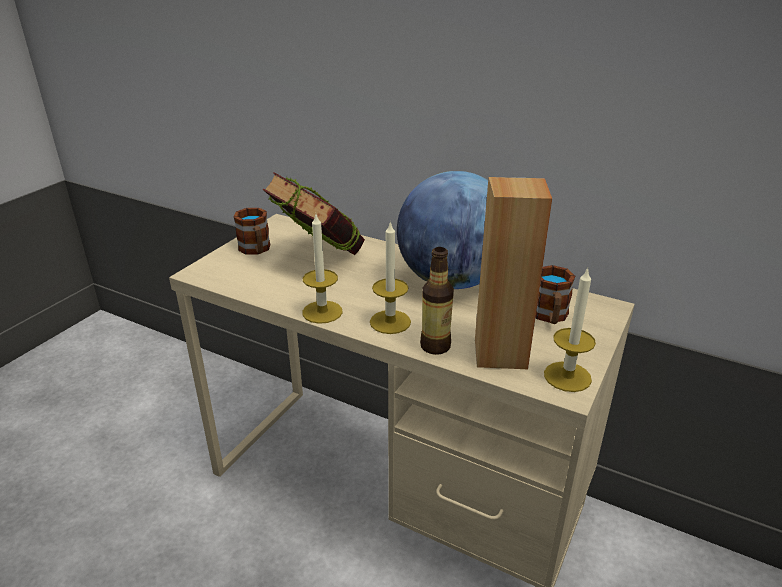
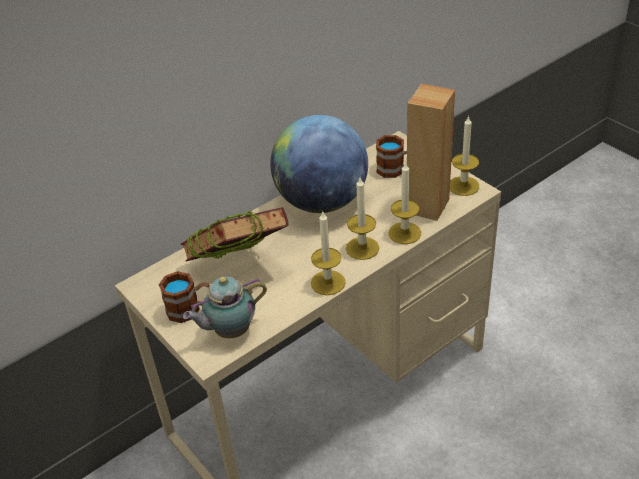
camera: 65 degrees left, 10 degrees up
bottle [420,247,454,355] -> candle [388,161,421,244]
none -> teapot [183,276,267,338]

